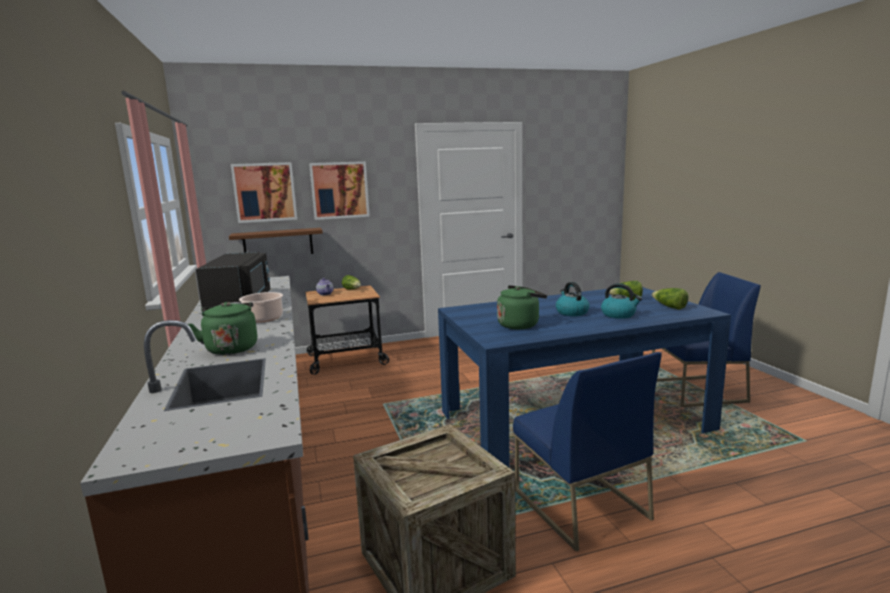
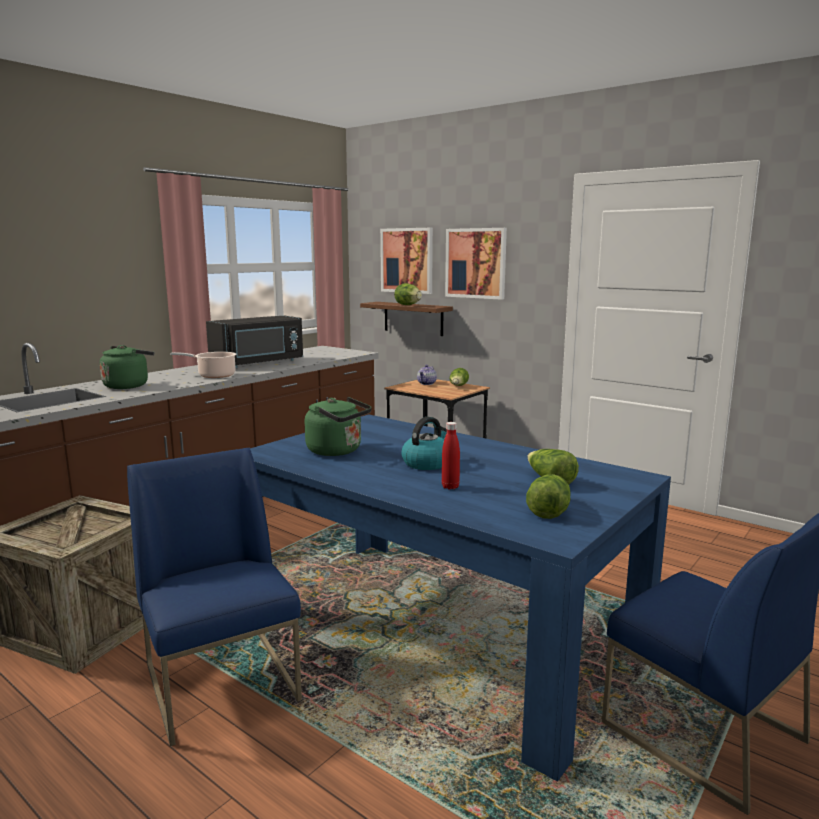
camera: 55 degrees right, 0 degrees up
blue chair [513,352,662,551] -> blue chair turned 120 degrees clockwise [127,448,302,746]
kettle [601,283,642,319] -> red bottle [442,422,460,489]
none -> lettuce [394,283,422,305]

